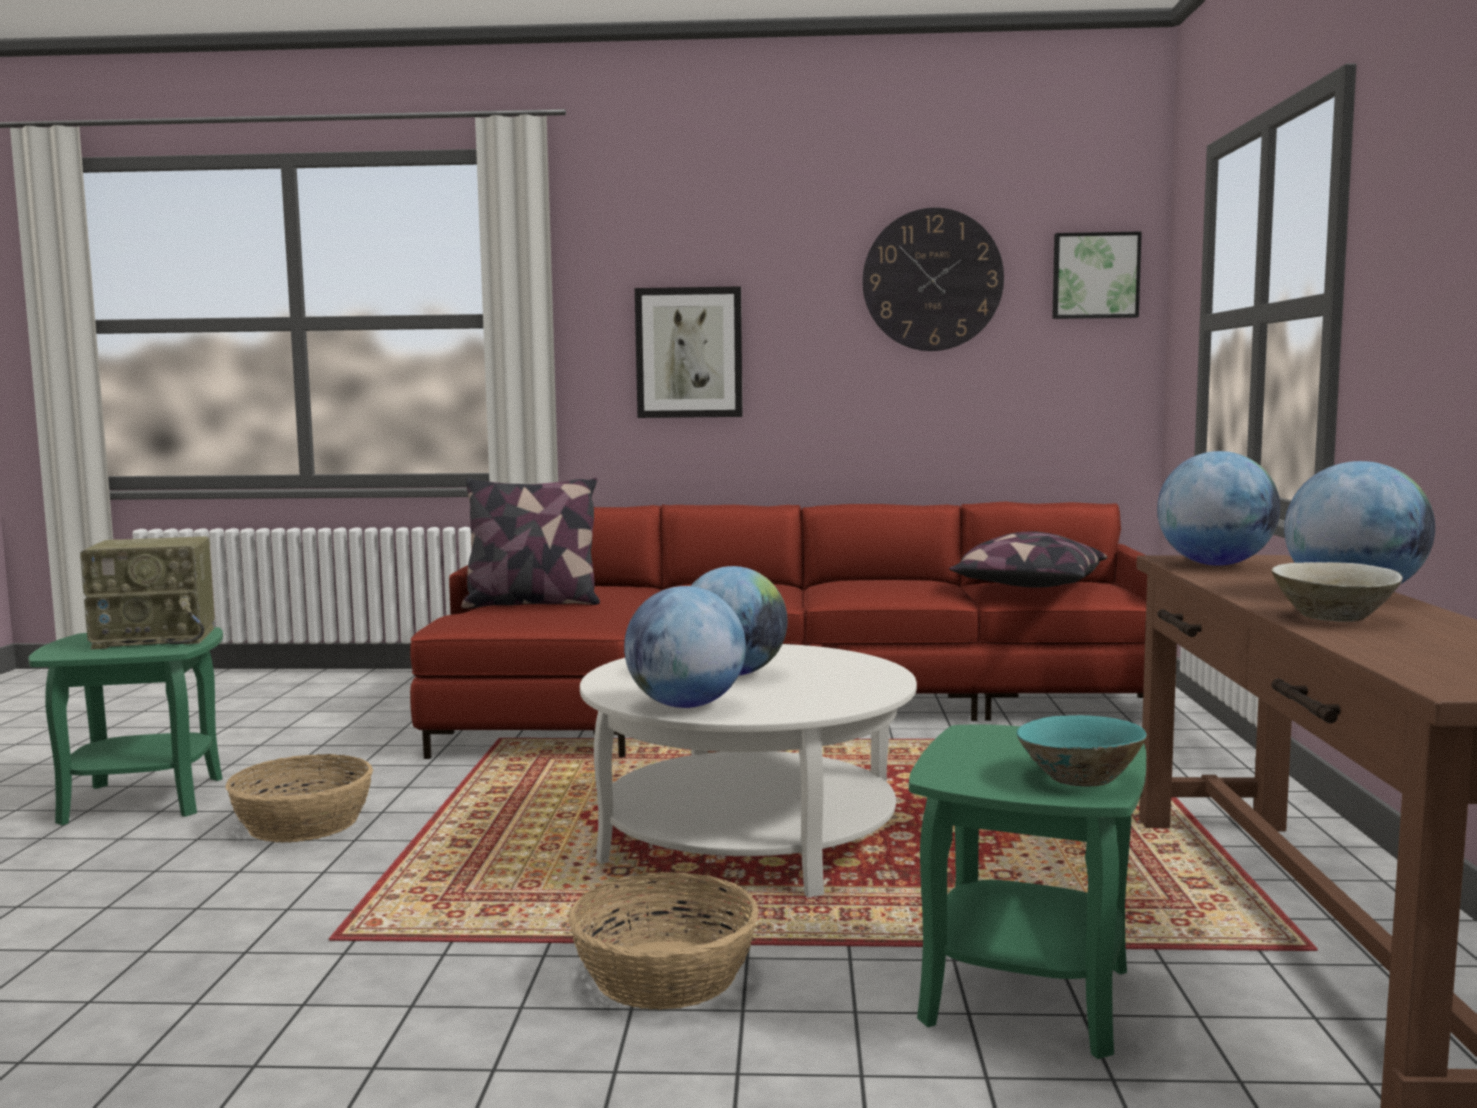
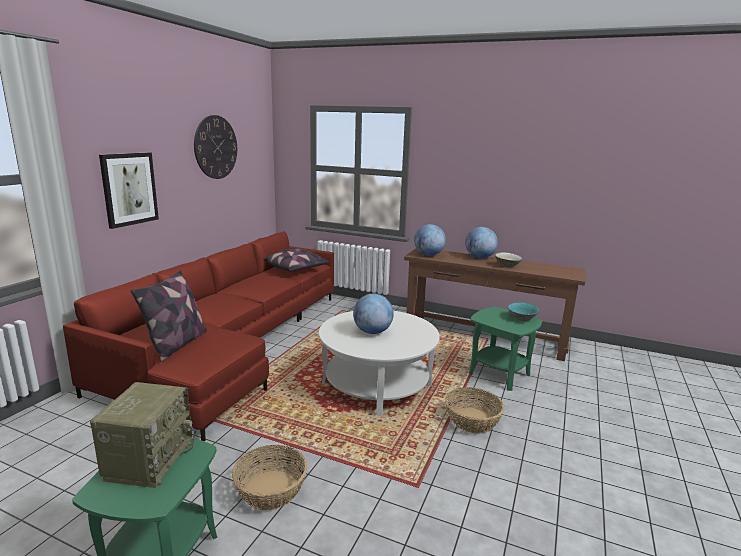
camera: 70 degrees left, 10 degrees up
globe [624,586,746,708] -> none
picture [1052,232,1142,319] -> none

